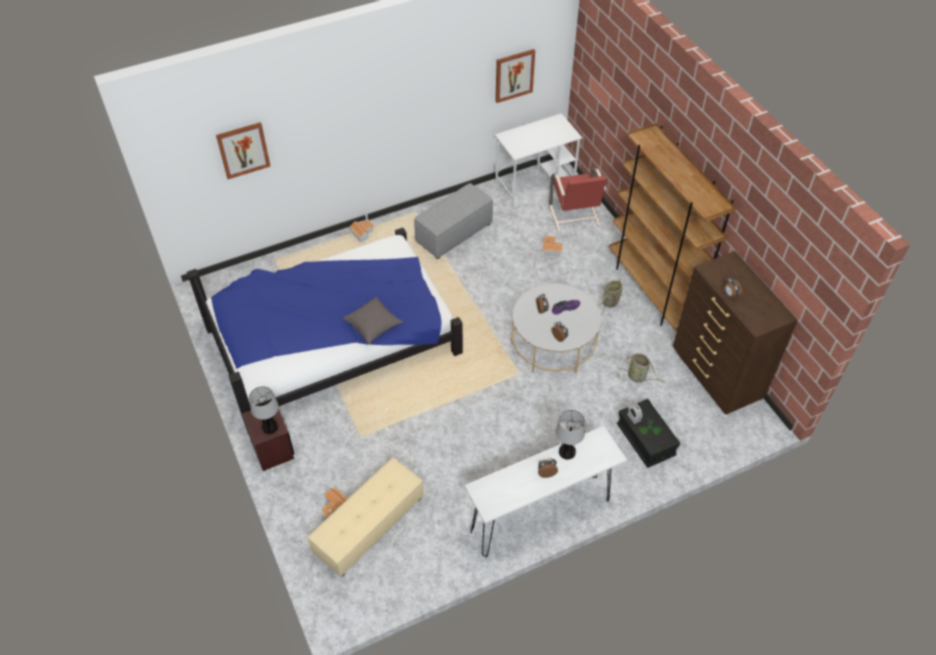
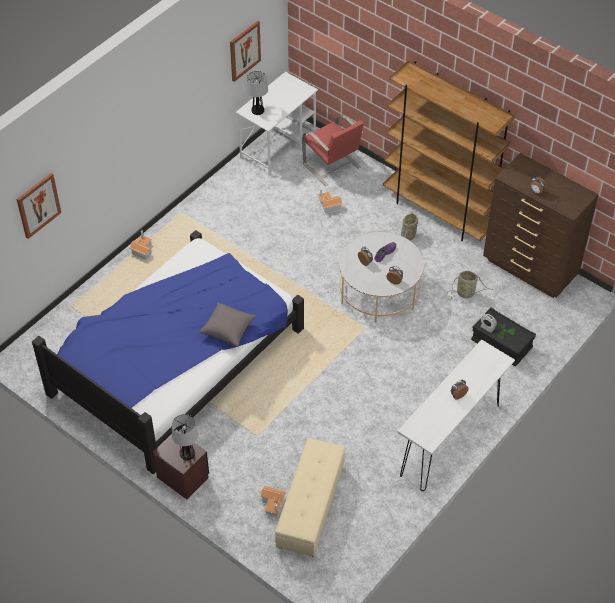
camera: 25 degrees left, 0 degrees up
grey ottoman [414,183,493,259] -> none
table lamp [556,410,585,459] -> table lamp moved to [246,71,268,115]

